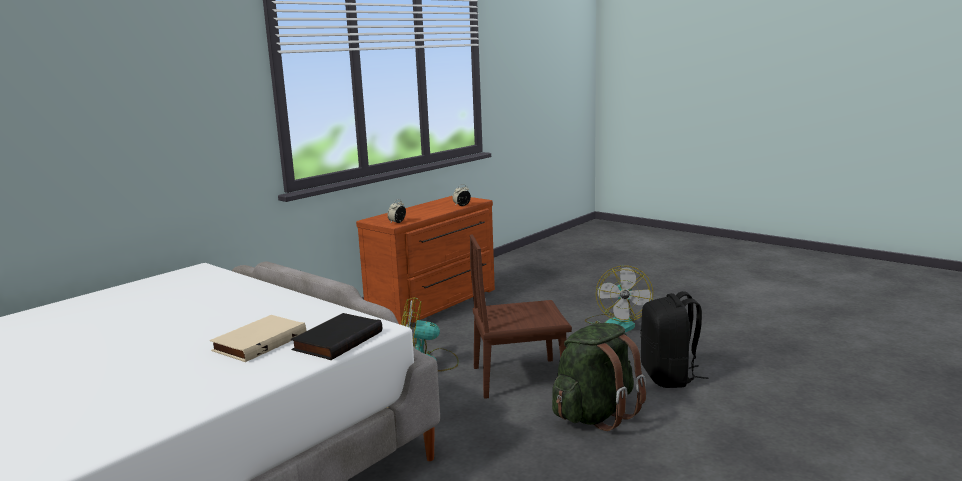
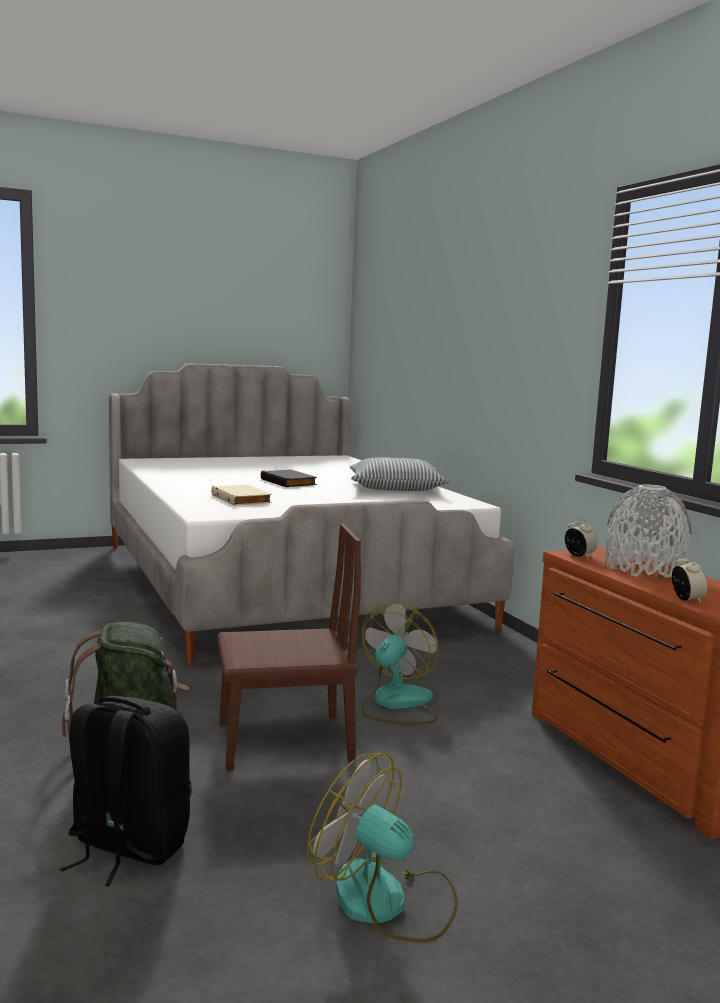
camera: 115 degrees right, 5 degrees down
black book [291,313,382,360] -> black book moved to [261,470,317,487]
brown chair [470,234,572,399] -> brown chair turned 60 degrees clockwise [217,523,361,770]
none -> pillow [349,457,449,491]
none -> grey vase [606,484,692,578]

